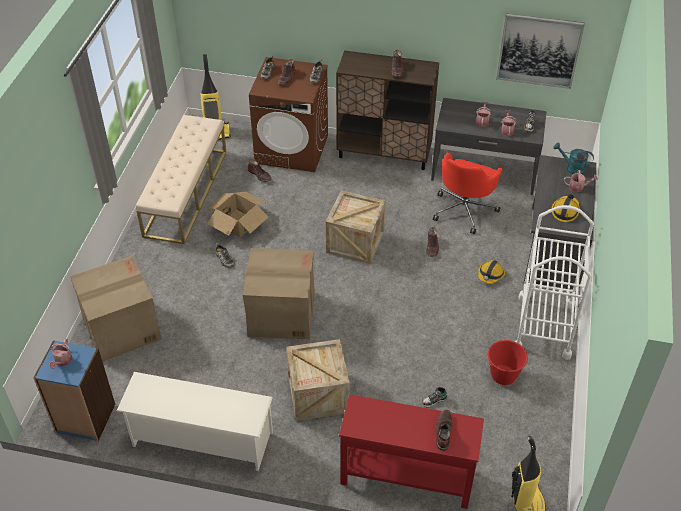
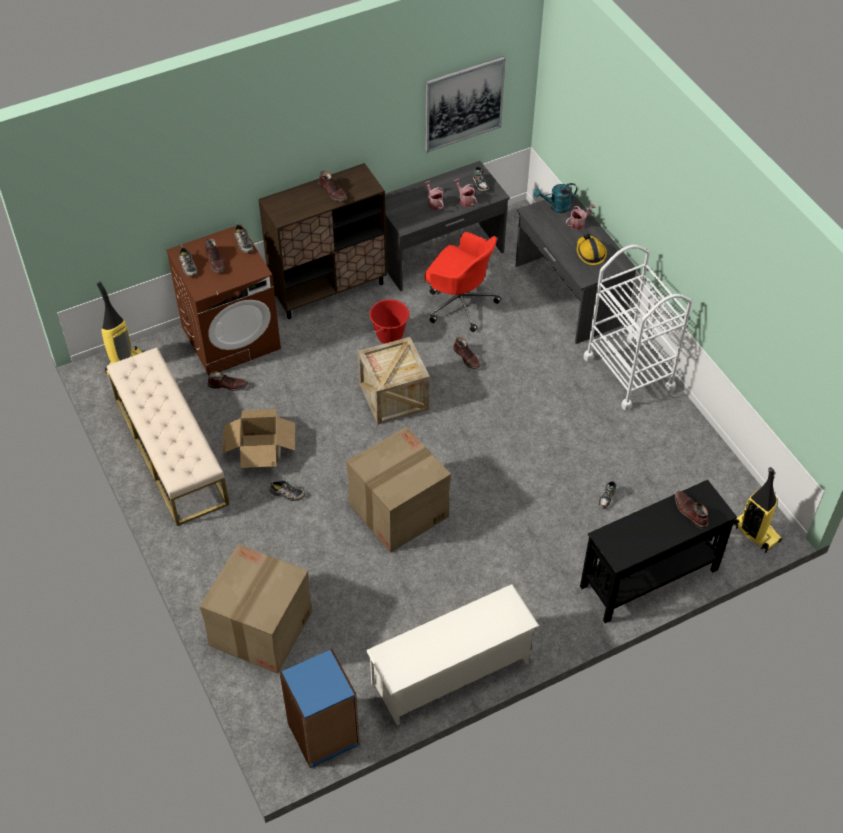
camera: 40 degrees left, 5 degrees up
watering can [49,339,72,369] -> none
crate [287,339,350,421] -> none
red console table [339,394,484,509] -> black console table [580,480,737,623]
red office chair [433,152,503,234] -> red office chair turned 45 degrees counterclockwise [425,232,501,332]
hard hat [478,260,505,284] -> none
red bucket [486,340,528,385] -> red bucket moved to [370,299,409,344]

